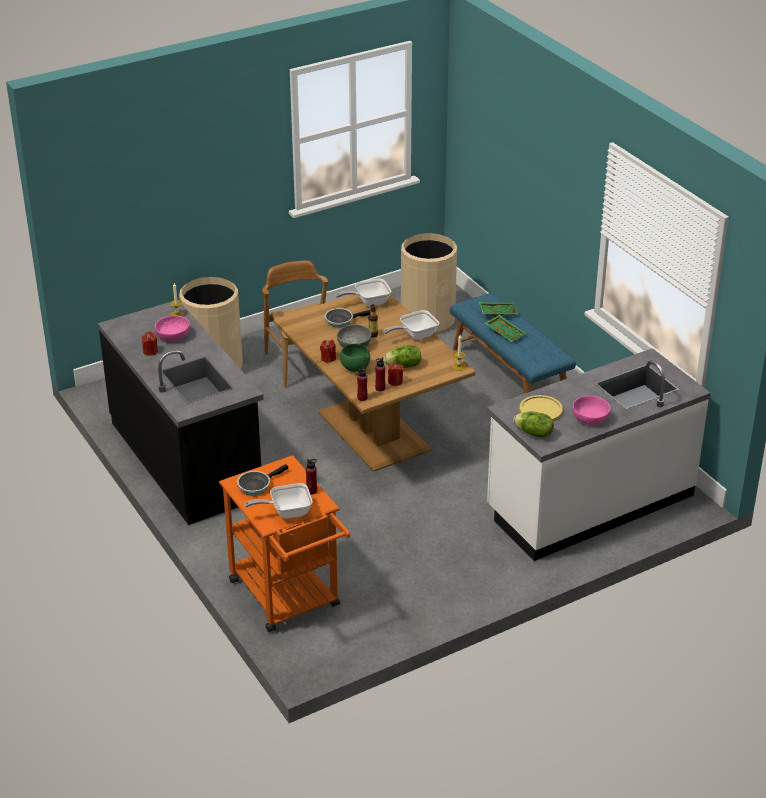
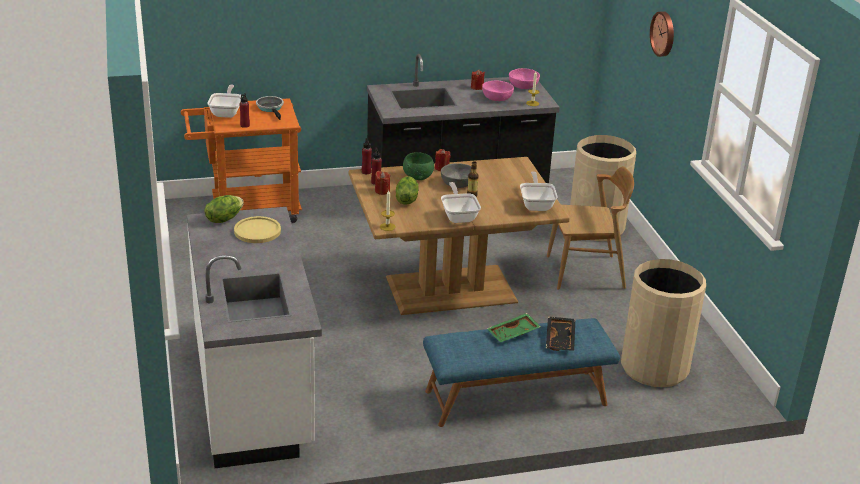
camera: 105 degrees right, 5 degrees down
frying pan [325,308,370,328] -> none
green tray [478,302,519,317] -> black tray [546,317,575,351]
pink bowl [573,396,610,425] -> pink bowl moved to [509,68,540,89]
none -> wall clock [650,11,674,57]

